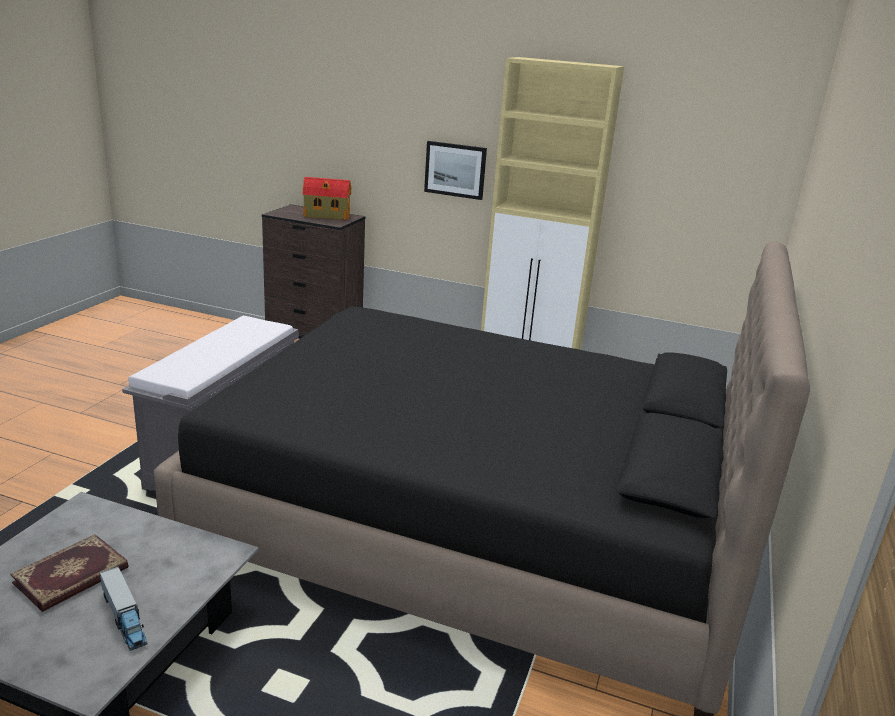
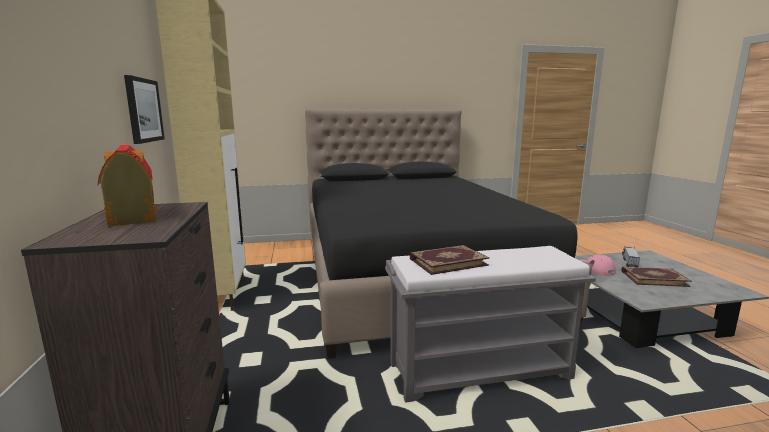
camera: 120 degrees left, 10 degrees down
none -> book [410,245,489,275]
none -> pink cap [580,254,616,276]

